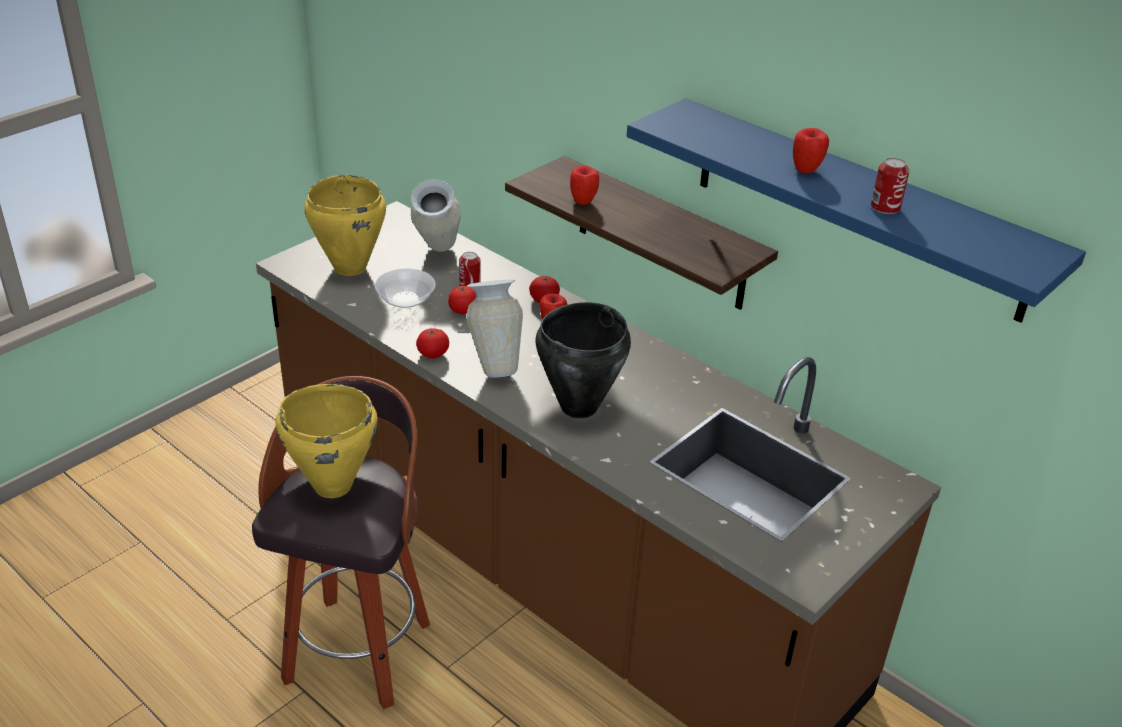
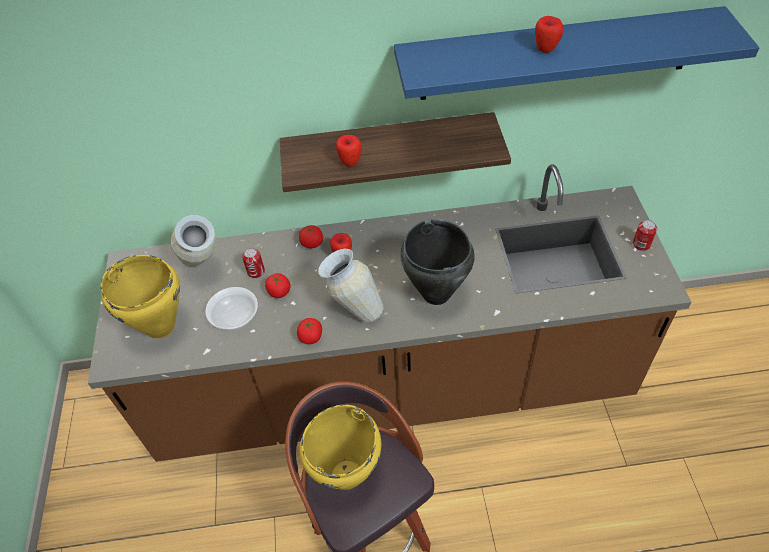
camera: 45 degrees left, 15 degrees up
can [871,158,909,214] -> can moved to [633,220,657,251]

